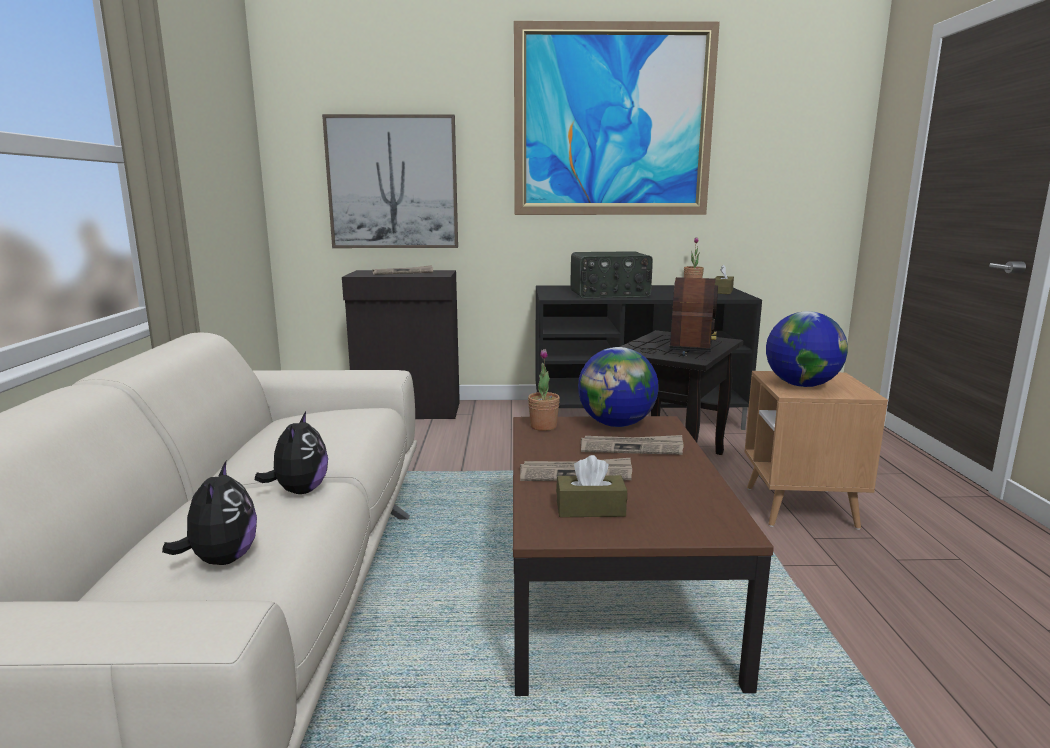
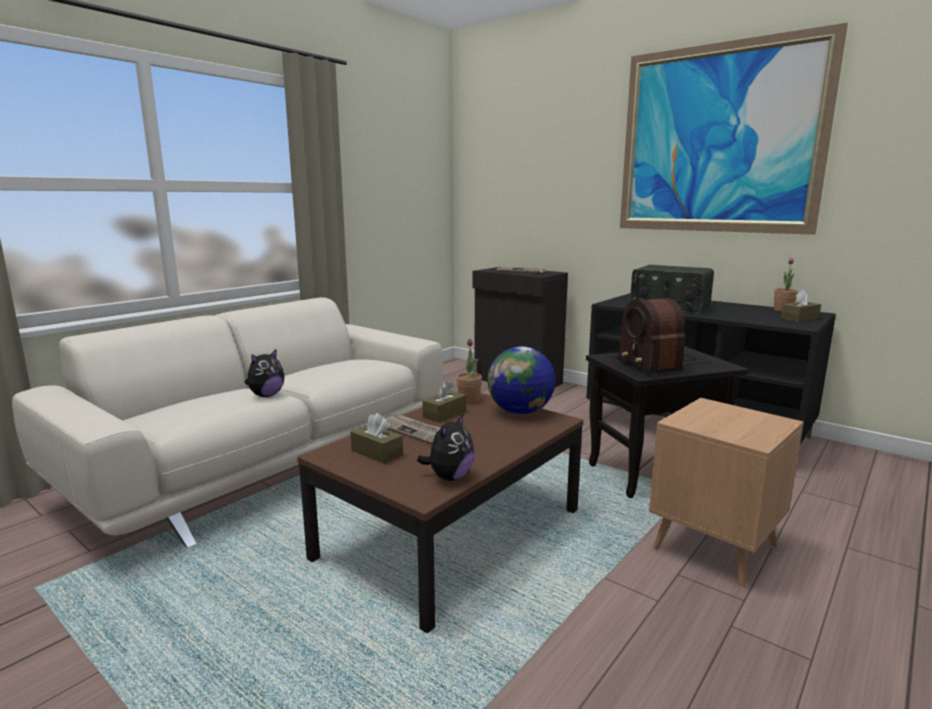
camera: 40 degrees right, 0 degrees up
plush toy [162,461,257,565] -> plush toy moved to [417,414,474,481]
picture [322,114,458,248] -> none
newspaper [581,435,683,455] -> none
radio [628,277,718,356] -> radio turned 105 degrees clockwise [617,298,697,374]
globe [766,311,848,387] -> none
none -> brown tissue box [422,381,466,423]

